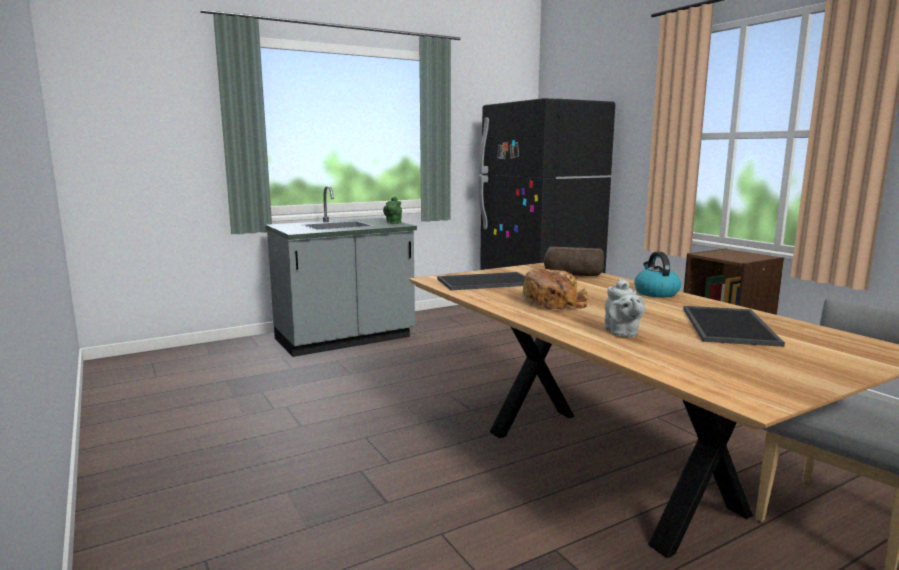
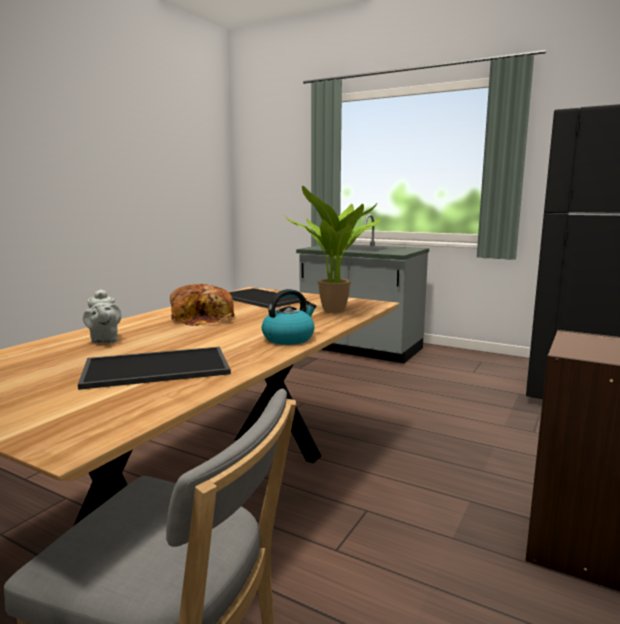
camera: 60 degrees right, 0 degrees up
green teapot [383,197,402,224] -> none
bread [544,247,604,276] -> potted plant [284,186,380,313]
grey teapot [604,279,645,337] -> grey teapot turned 75 degrees counterclockwise [83,289,121,343]

